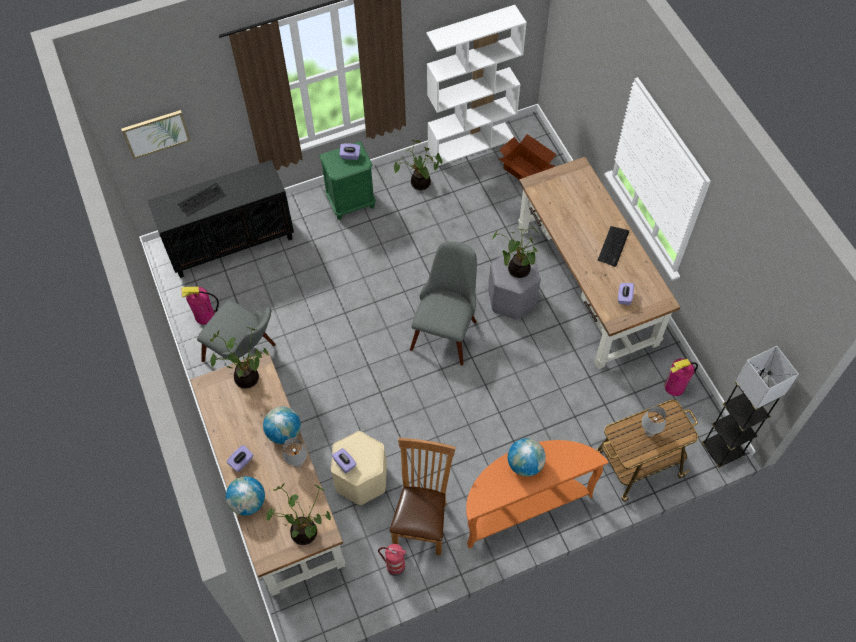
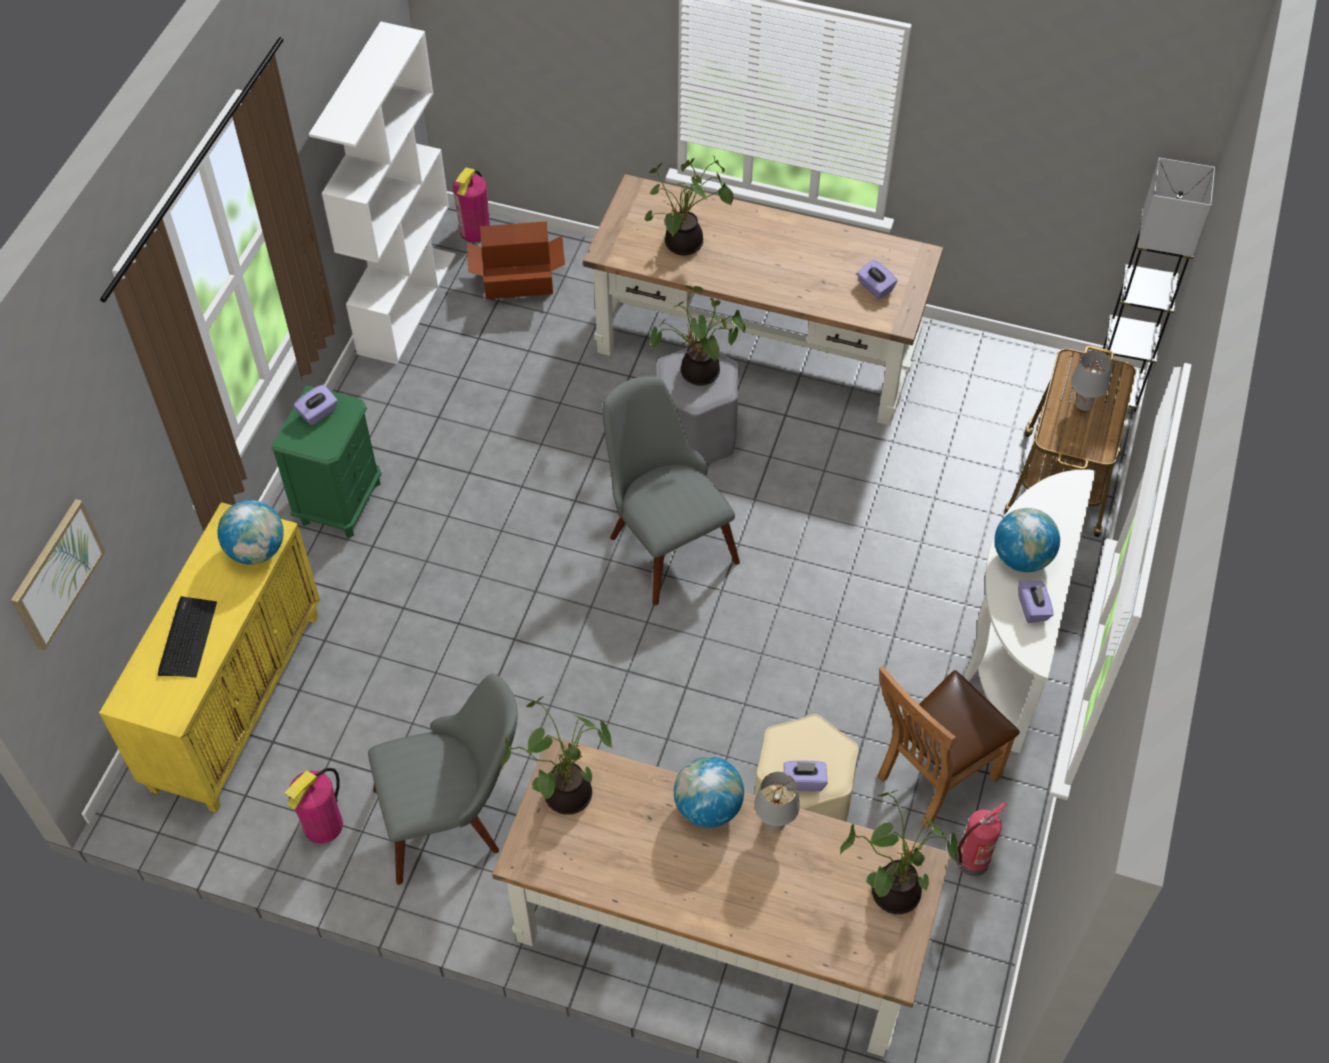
camera: 50 degrees left, 5 degrees down
black cabinet [147,160,294,278] -> yellow cabinet [99,502,320,813]
purple tissue box [226,445,253,472] -> purple tissue box moved to [1018,581,1054,623]
globe [226,476,265,516] -> globe moved to [217,500,284,565]
brown chair [390,438,456,555] -> brown chair turned 90 degrees counterclockwise [877,665,1020,828]
potted plant [394,140,442,190] -> potted plant moved to [644,155,734,255]
orange console table [466,440,609,549] -> white console table [964,470,1096,753]
keyboard [597,226,629,267] -> none
fire extinguisher [665,358,698,396] -> fire extinguisher moved to [452,167,490,242]

